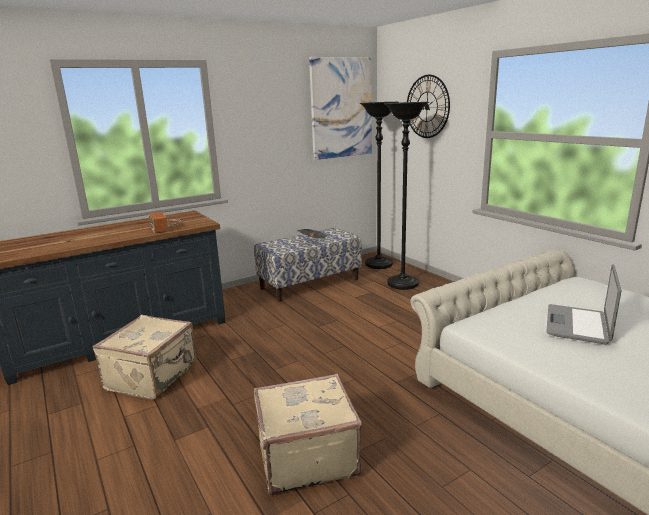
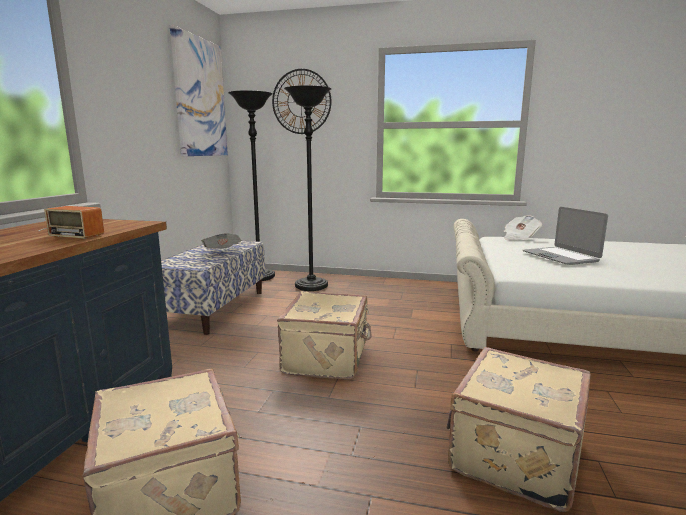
camera: 45 degrees left, 5 degrees down
none -> beige suitcase [277,291,371,380]
none -> newspaper [503,215,542,240]

